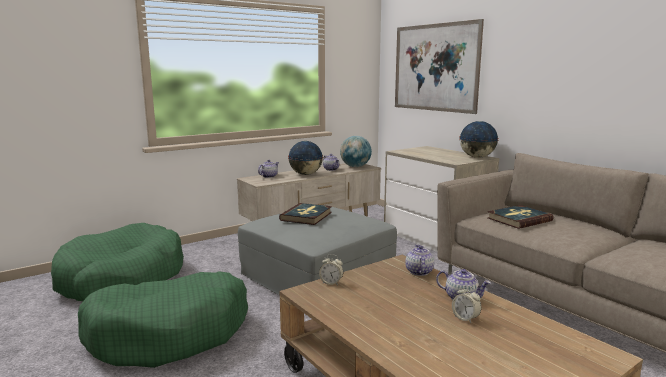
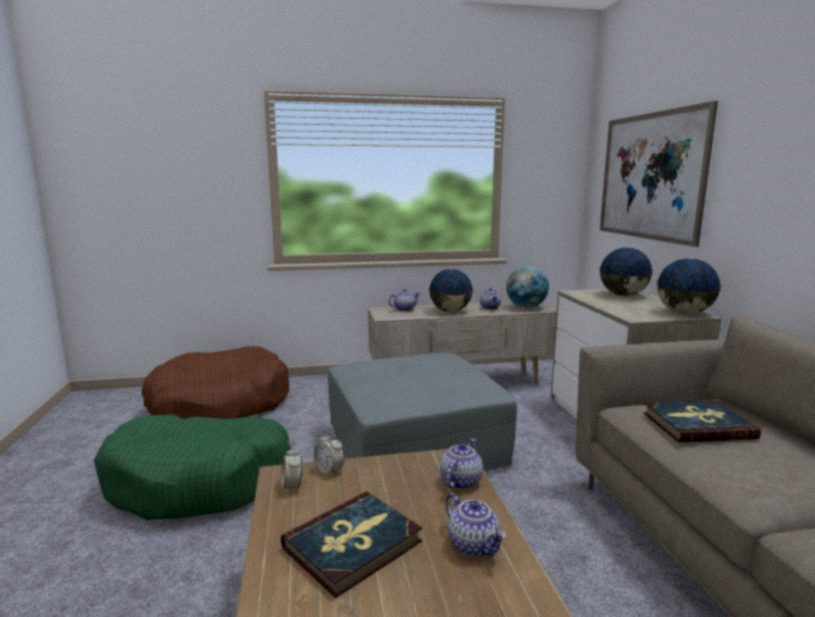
camera: 25 degrees right, 0 degrees up
green dog bed [51,223,184,301] -> brown dog bed [142,346,290,419]
book [279,203,332,225] -> book moved to [281,492,422,598]
alarm clock [452,285,481,323] -> alarm clock moved to [281,446,302,493]
none -> globe [599,247,653,296]

